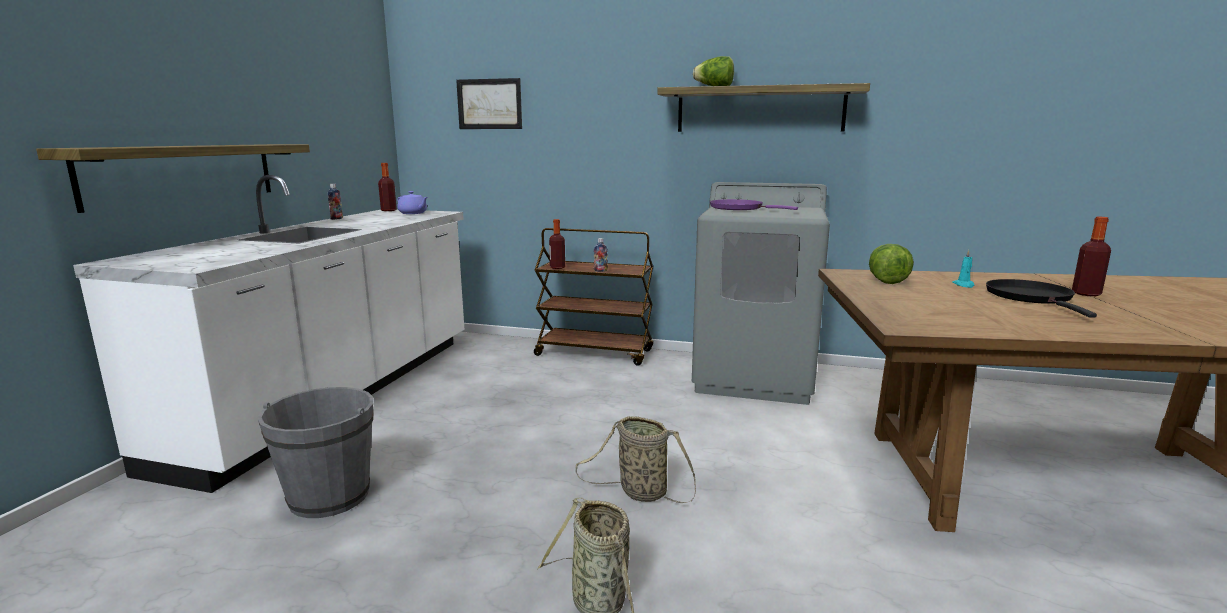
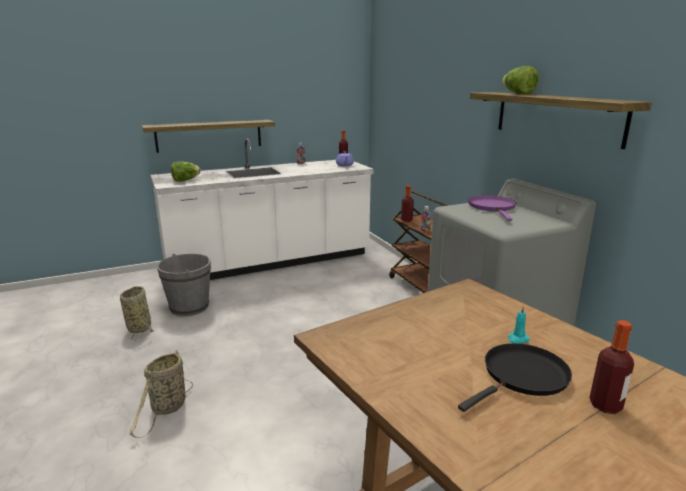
camera: 50 degrees right, 5 degrees up
picture [456,78,522,129] -> none
basket [576,416,696,503] -> basket moved to [120,286,155,341]
lettuce [869,244,914,284] -> lettuce moved to [171,161,201,182]

